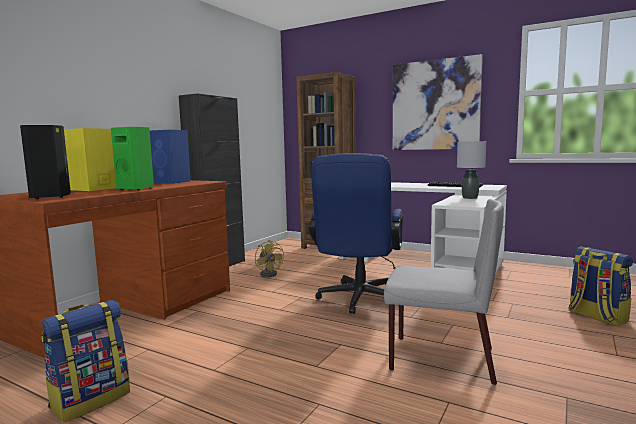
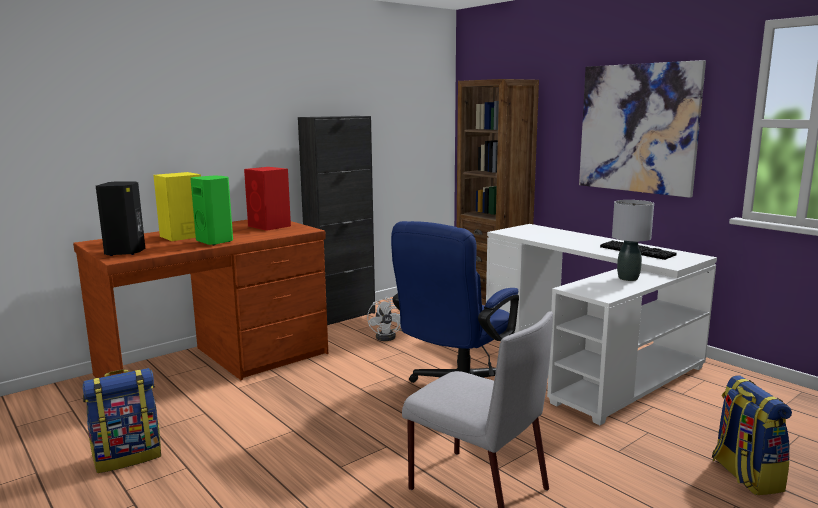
camera: 20 degrees right, 5 degrees up
blue speaker [150,130,191,184] -> red speaker [244,167,291,231]
yellow fan [255,240,284,277] -> white fan [367,297,402,341]

